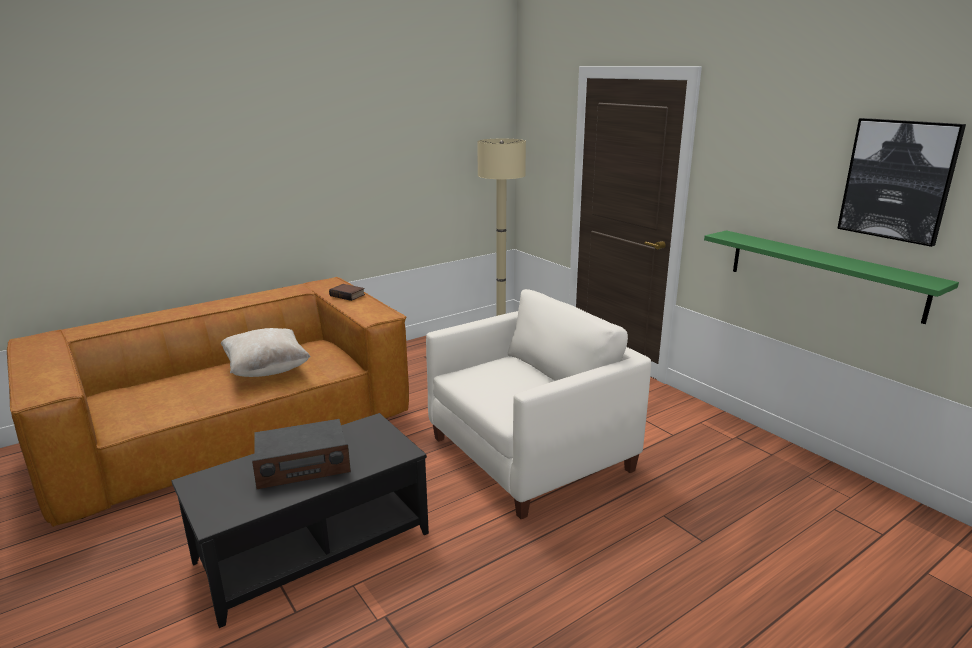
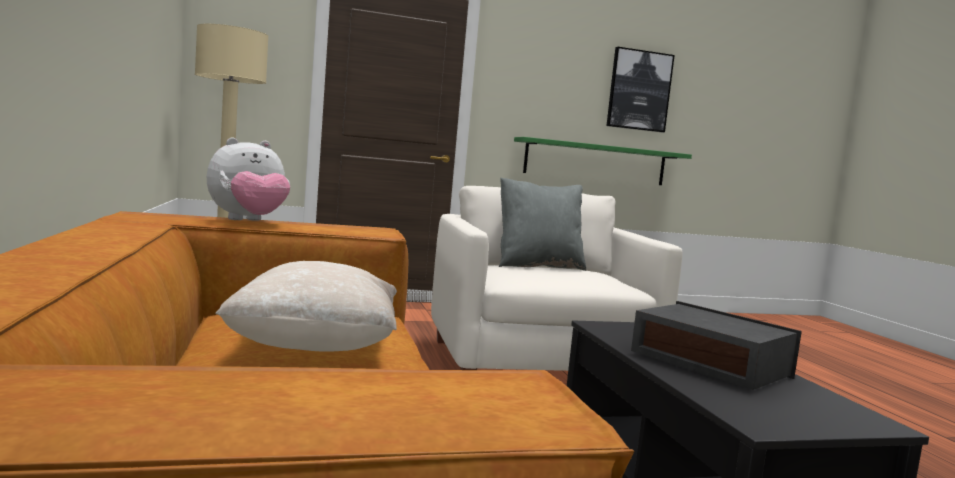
camera: 70 degrees left, 15 degrees down
radio [252,419,351,489] -> radio turned 45 degrees counterclockwise [631,301,802,390]
book [329,284,365,301] -> plush toy [207,138,290,221]
none -> grey pillow [499,178,586,271]

